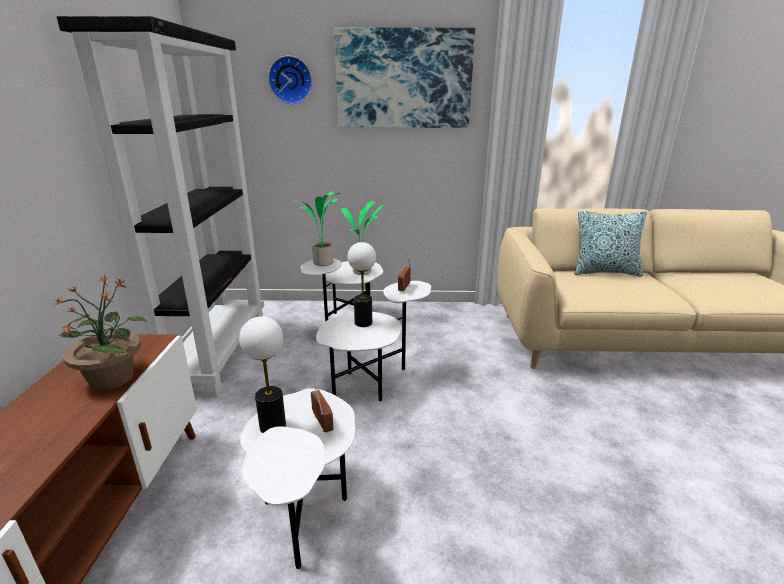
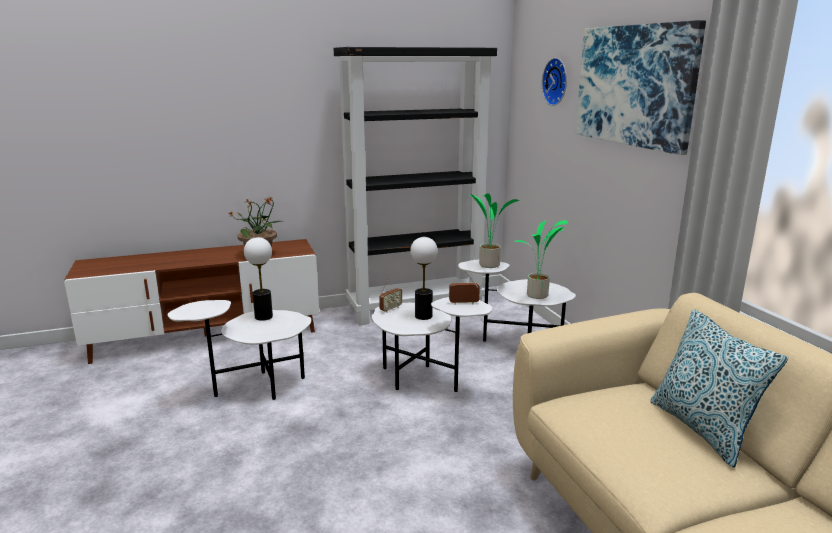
camera: 70 degrees right, 5 degrees down
radio [311,383,334,433] -> radio moved to [379,277,402,312]

